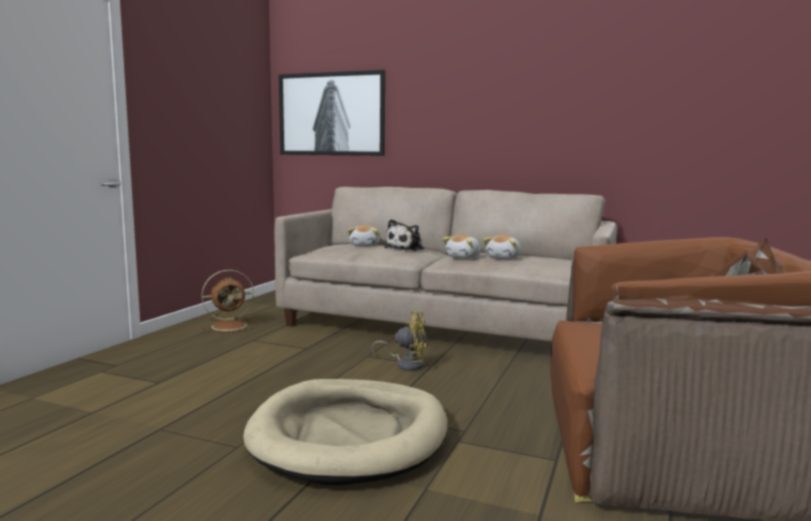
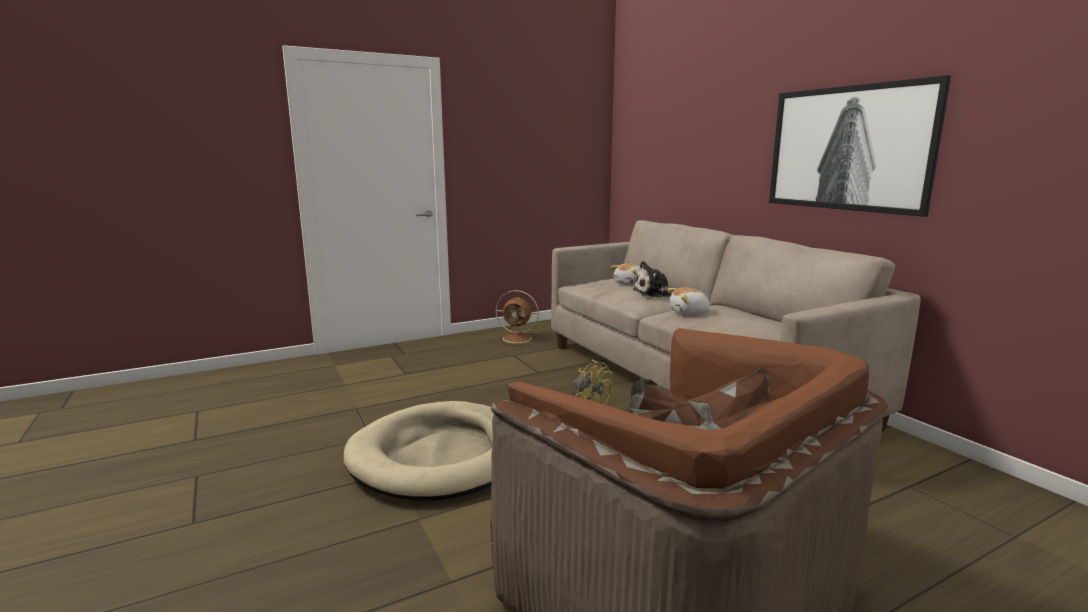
camera: 40 degrees right, 5 degrees up
picture [279,70,385,156] -> picture moved to [769,75,951,217]
plush toy [483,235,521,259] -> none

